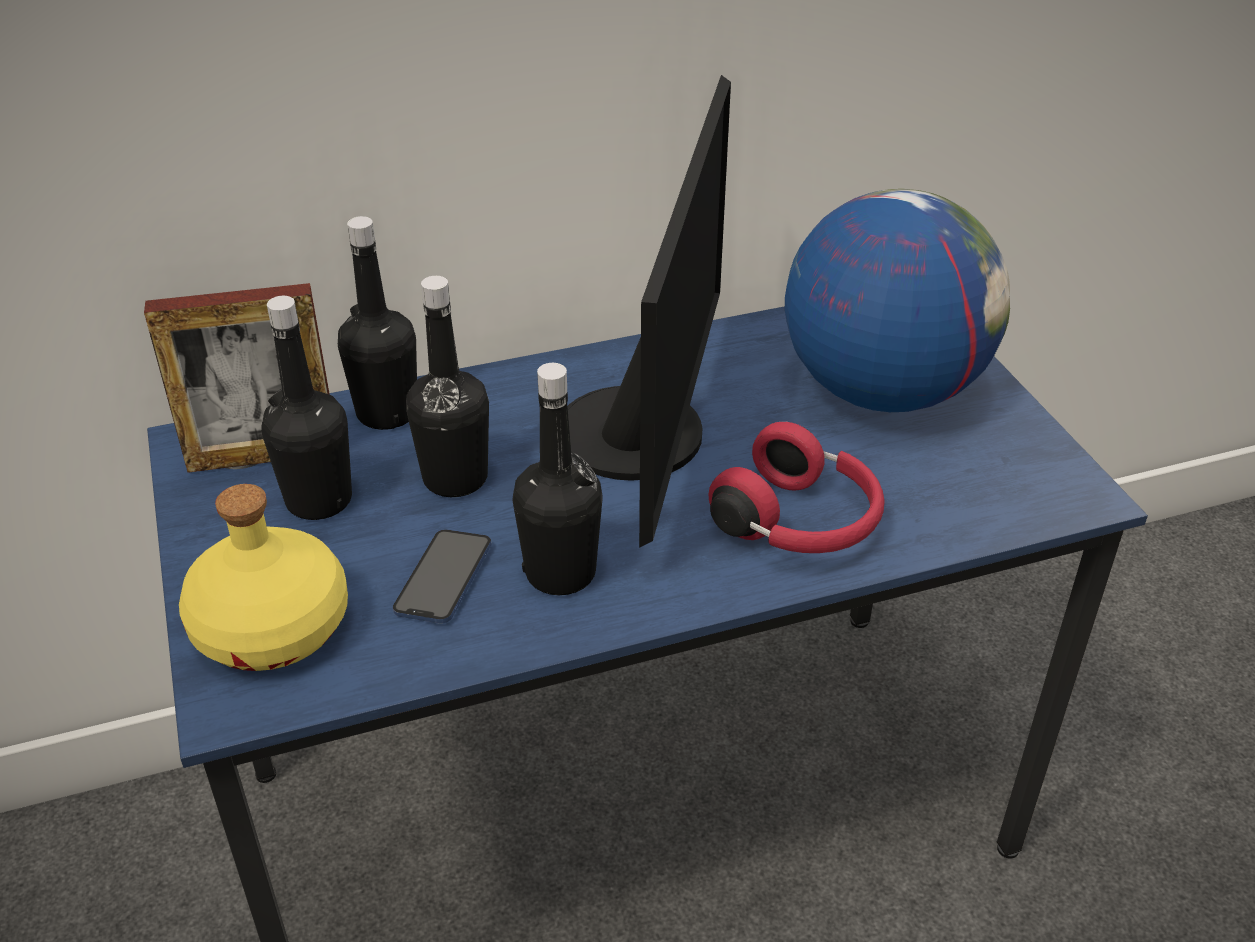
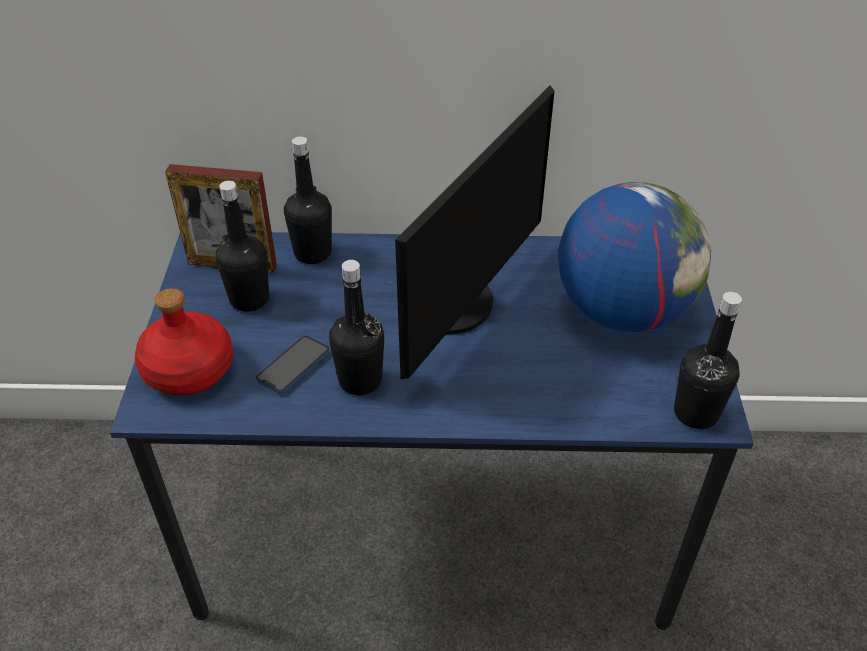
camera: 20 degrees right, 5 degrees up
yellow bottle [179,484,348,671] -> red bottle [135,288,233,396]
black bottle [406,276,489,497] -> black bottle moved to [674,292,742,429]
red headphones [708,422,885,553] -> none

